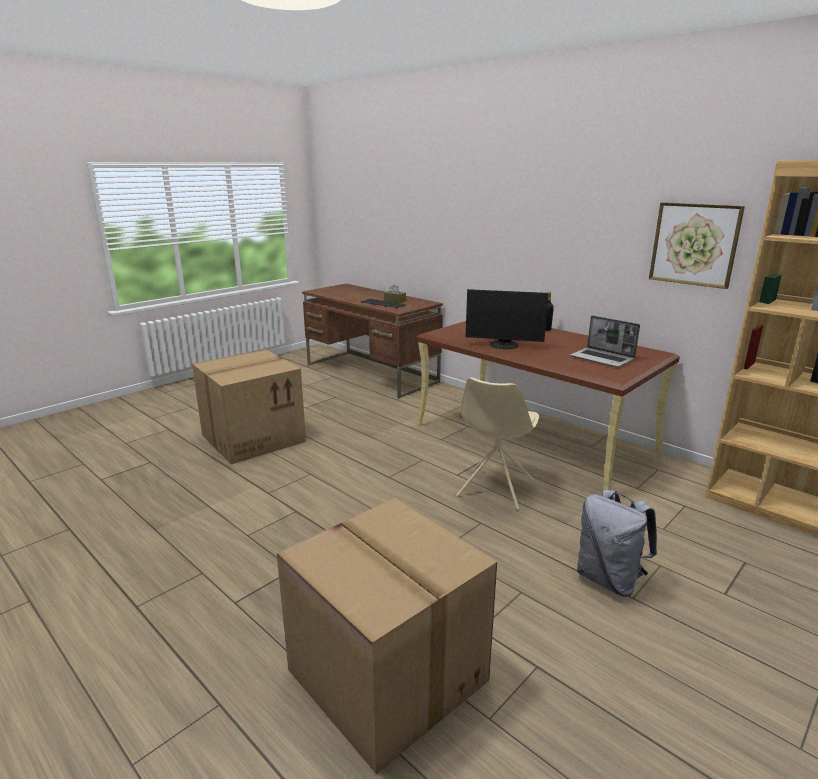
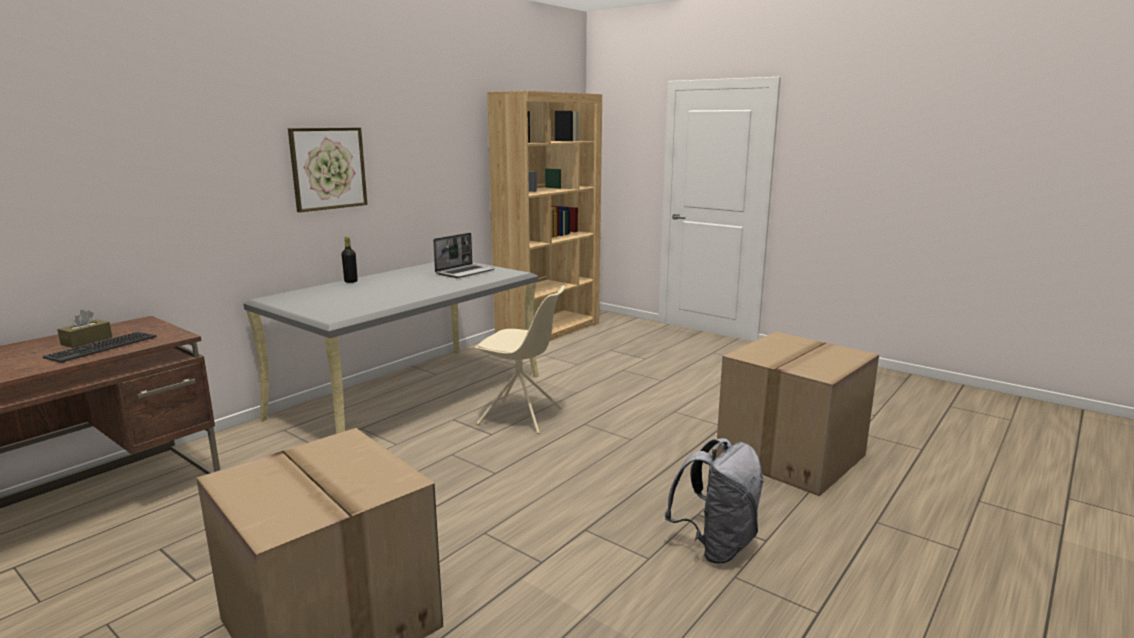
camera: 95 degrees left, 5 degrees down
brown desk [416,321,680,490] -> grey desk [243,262,539,434]
monitor [466,289,549,349] -> none
grey backpack [577,490,657,596] -> grey backpack moved to [665,438,764,564]
picture [649,202,745,289] -> picture moved to [288,128,367,212]

